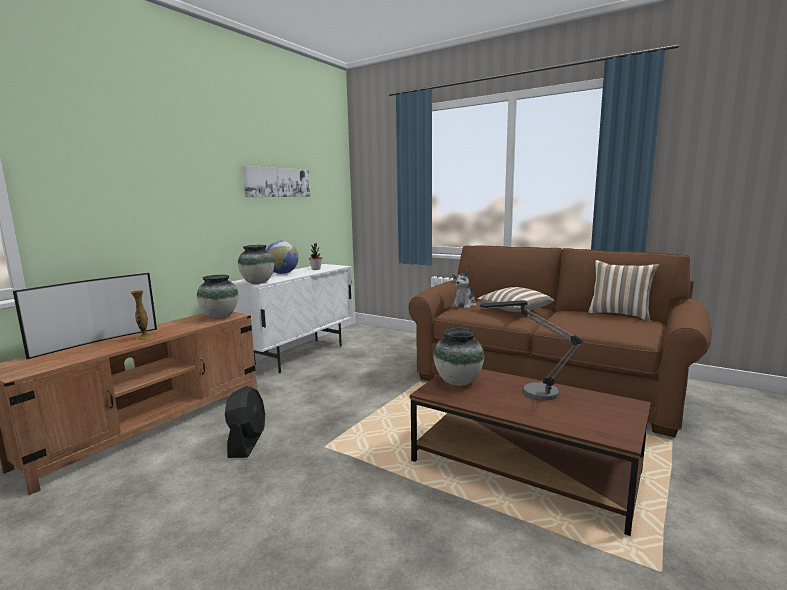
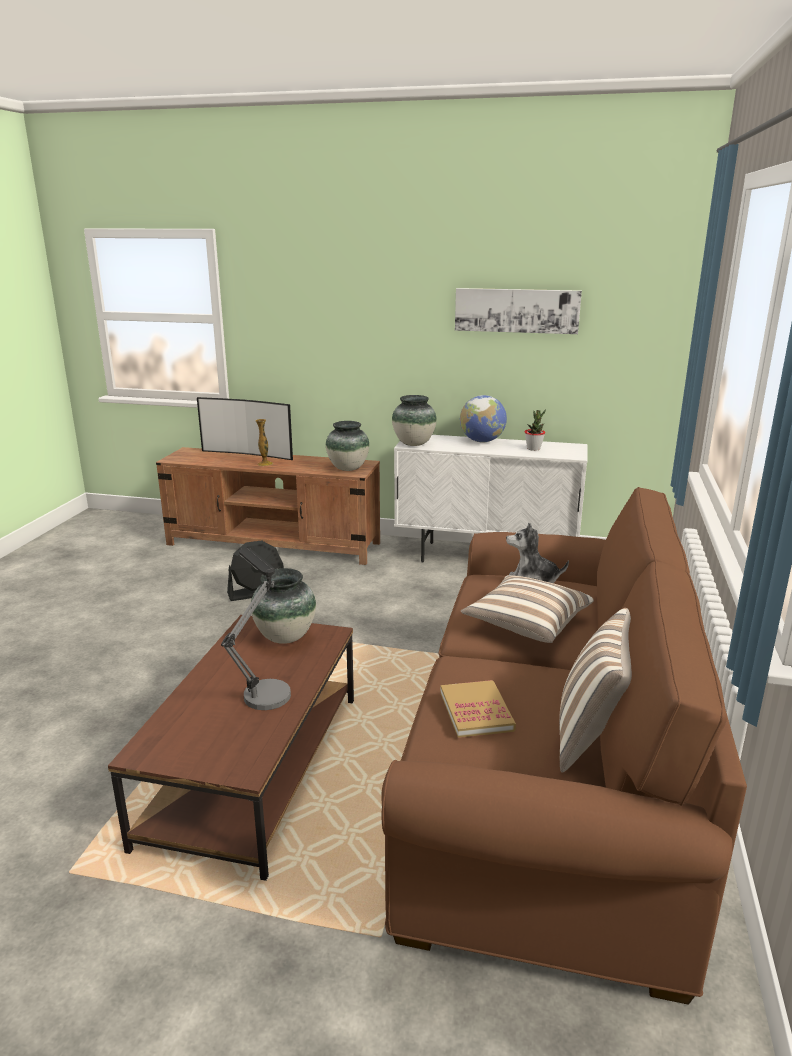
camera: 70 degrees right, 10 degrees up
none -> book [440,680,516,738]

